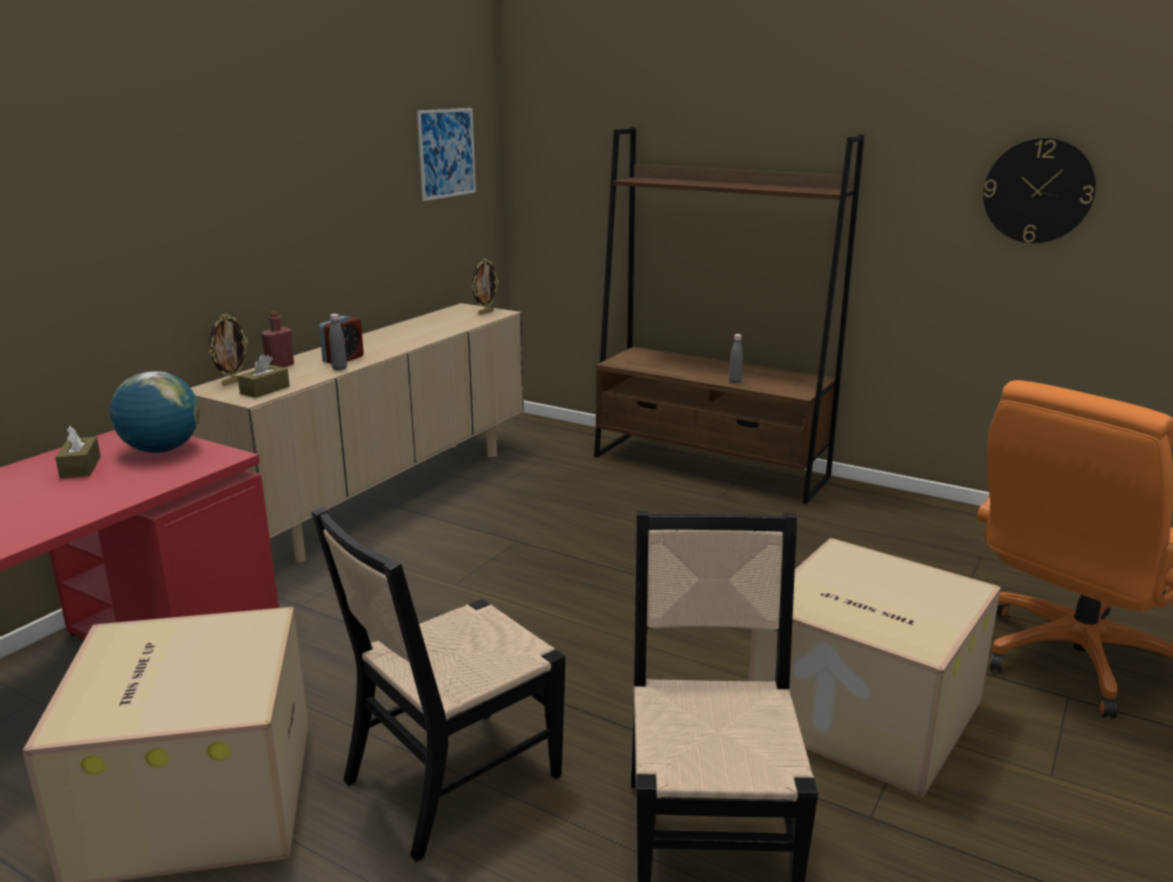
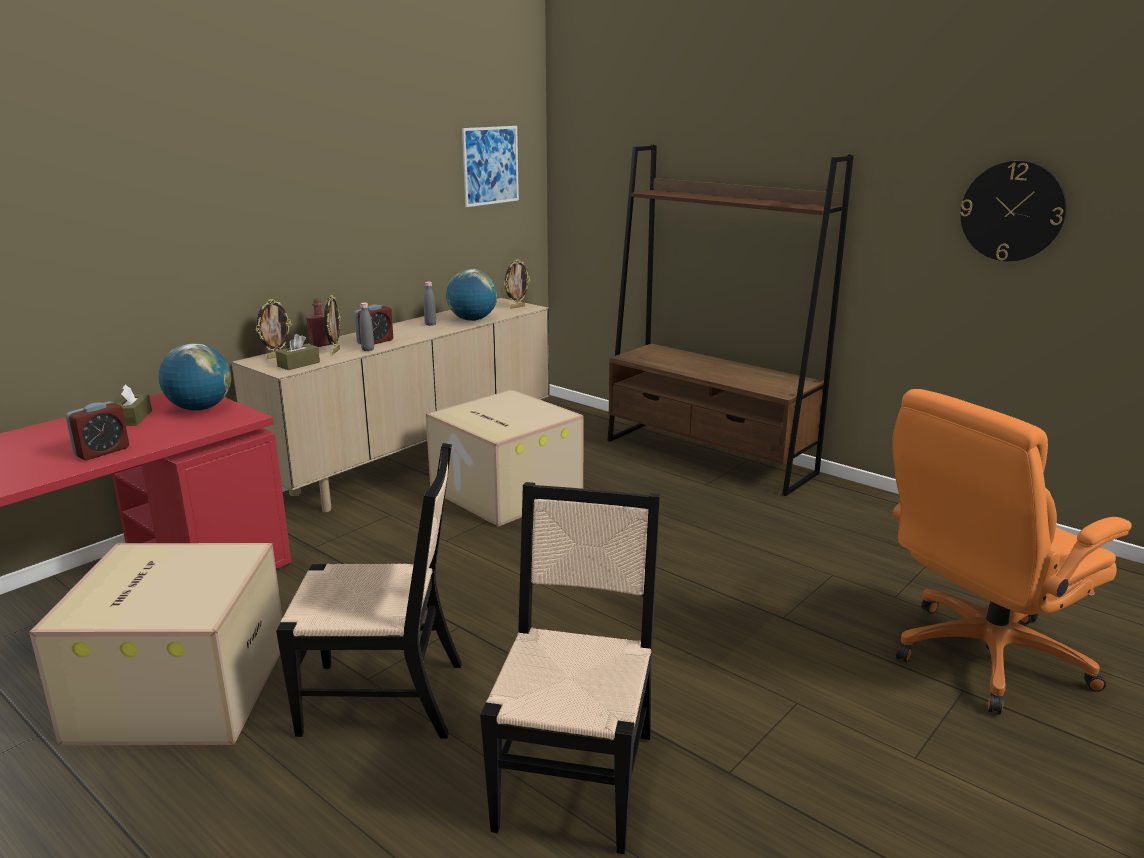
camera: 10 degrees right, 0 degrees up
chair [311,507,566,862] -> chair turned 150 degrees counterclockwise [276,443,462,739]
grey bottle [729,334,743,384] -> grey bottle moved to [424,281,436,326]
cardboard box [749,538,1001,798] -> cardboard box moved to [426,389,584,527]
none -> alarm clock [66,401,129,460]
none -> picture frame [324,295,341,354]
none -> globe [446,269,497,321]

